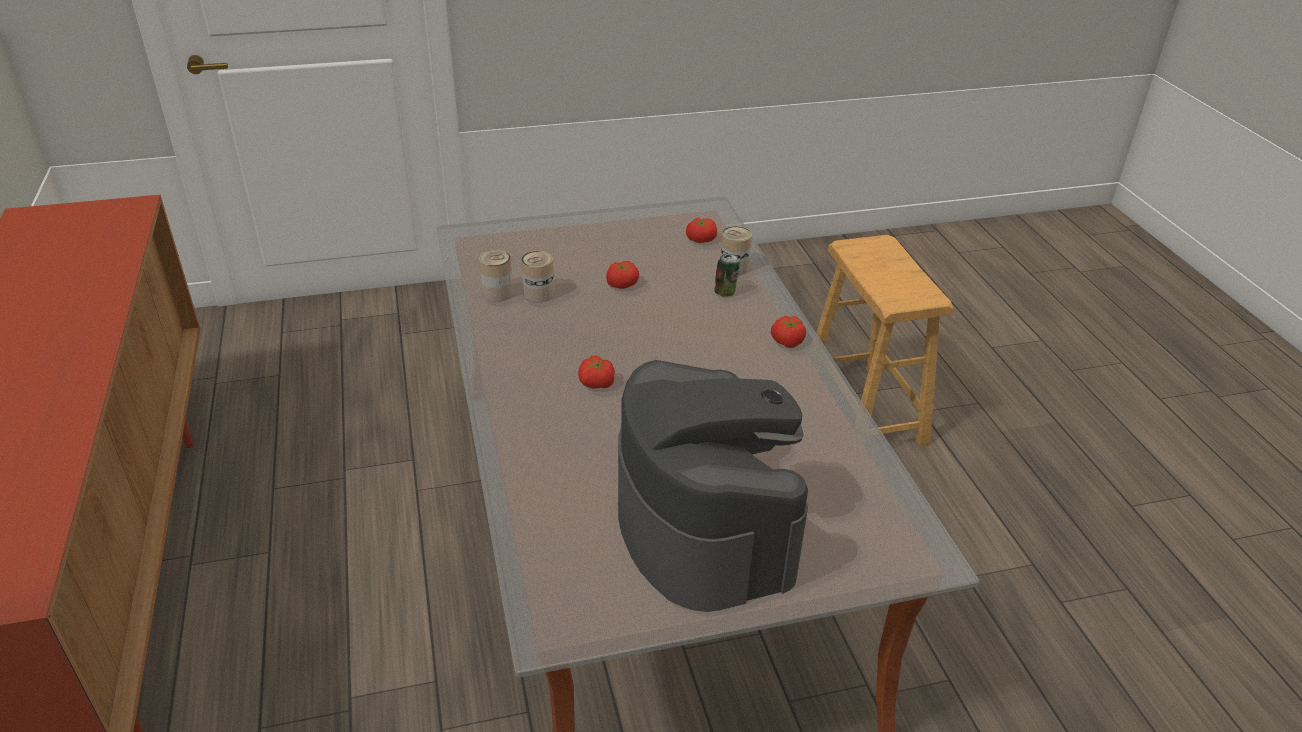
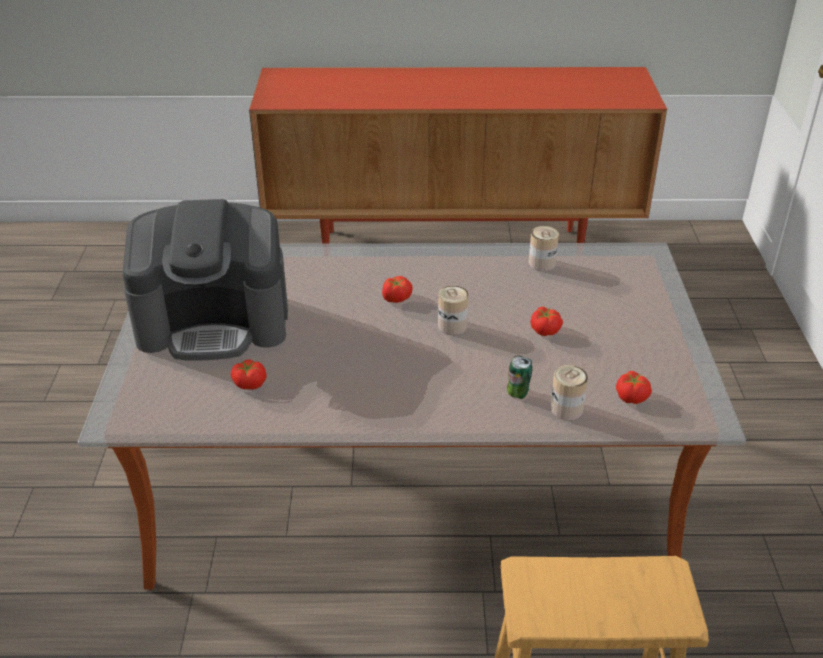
camera: 105 degrees right, 0 degrees up
can [521,251,554,303] -> can moved to [438,286,469,335]
tomato [771,316,806,348] -> tomato moved to [231,359,267,390]

